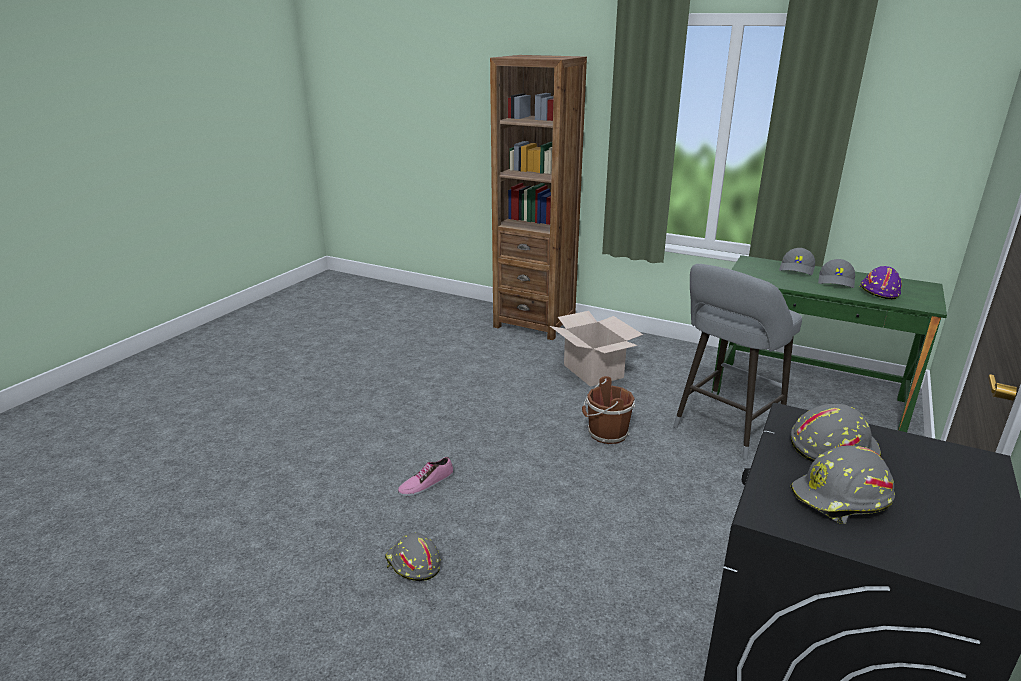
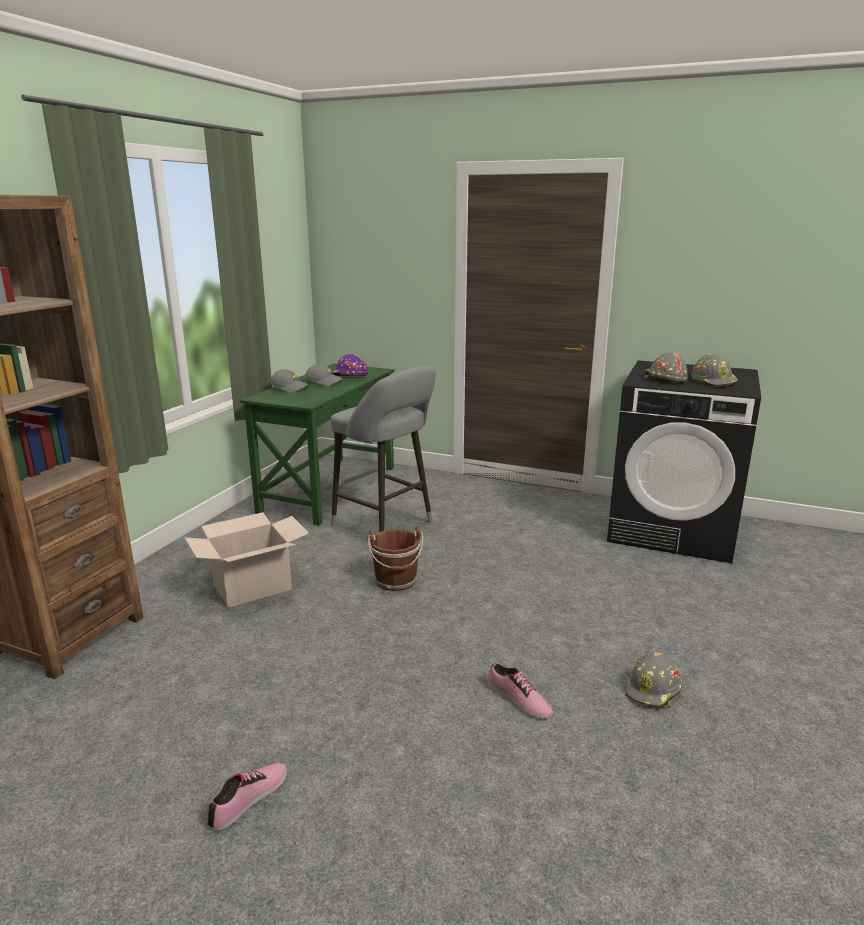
camera: 95 degrees left, 5 degrees down
none -> shoe [207,762,287,831]

